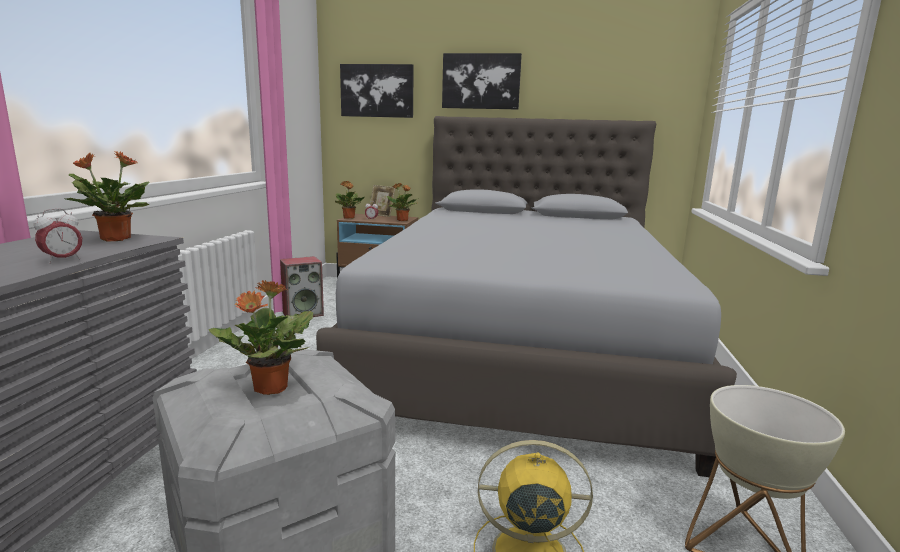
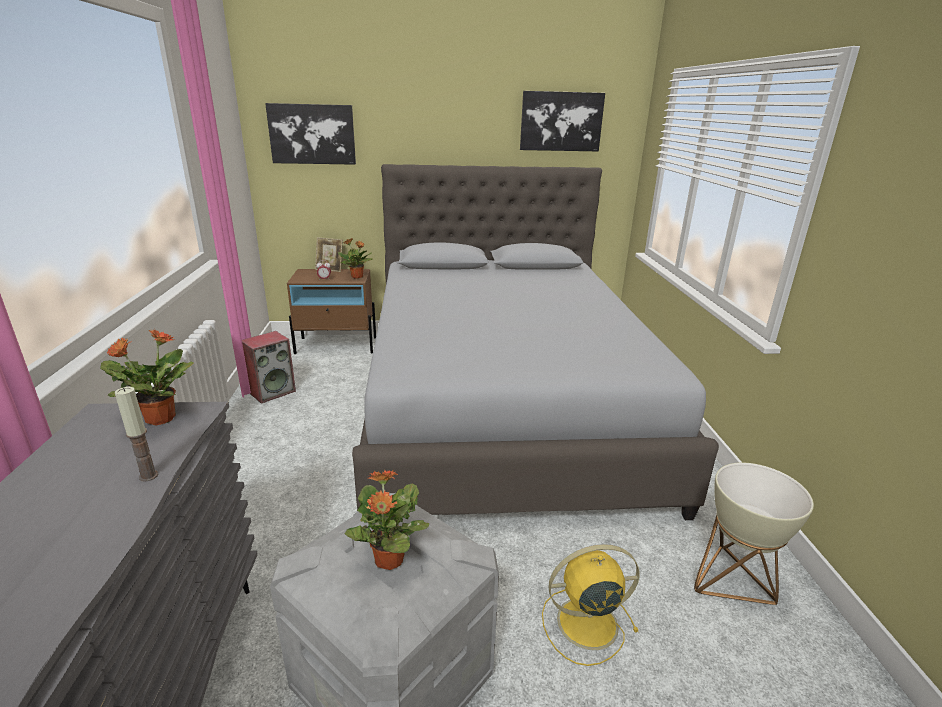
camera: 15 degrees left, 10 degrees up
alarm clock [34,209,82,264] -> candle [115,387,158,482]
potted plant [335,181,364,219] -> none
picture [442,53,522,109] -> picture moved to [520,91,605,151]

